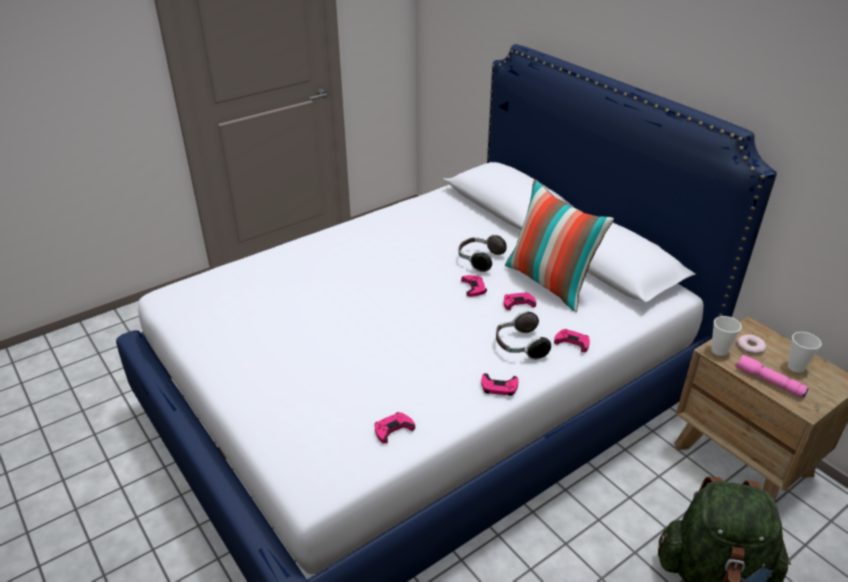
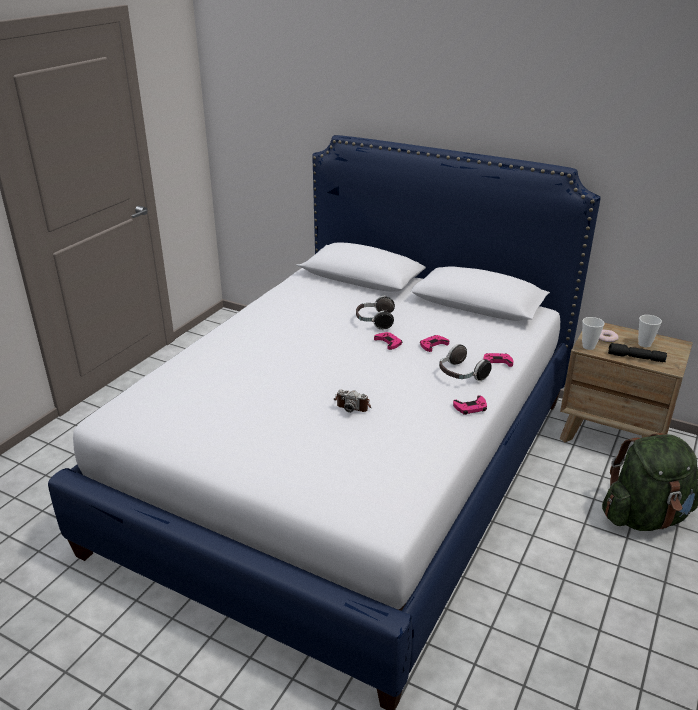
camera: 25 degrees left, 5 degrees down
pink game controller [374,412,415,443] -> none
pillow [505,179,614,312] -> none
pink flashlight [735,355,809,398] -> black flashlight [608,343,667,362]
none -> camera [334,390,371,413]

